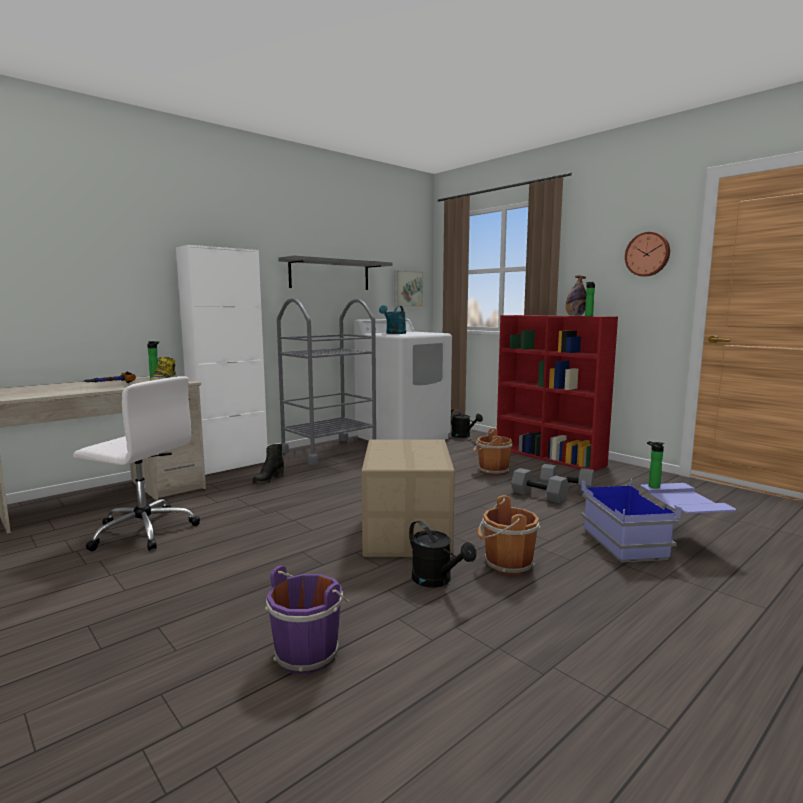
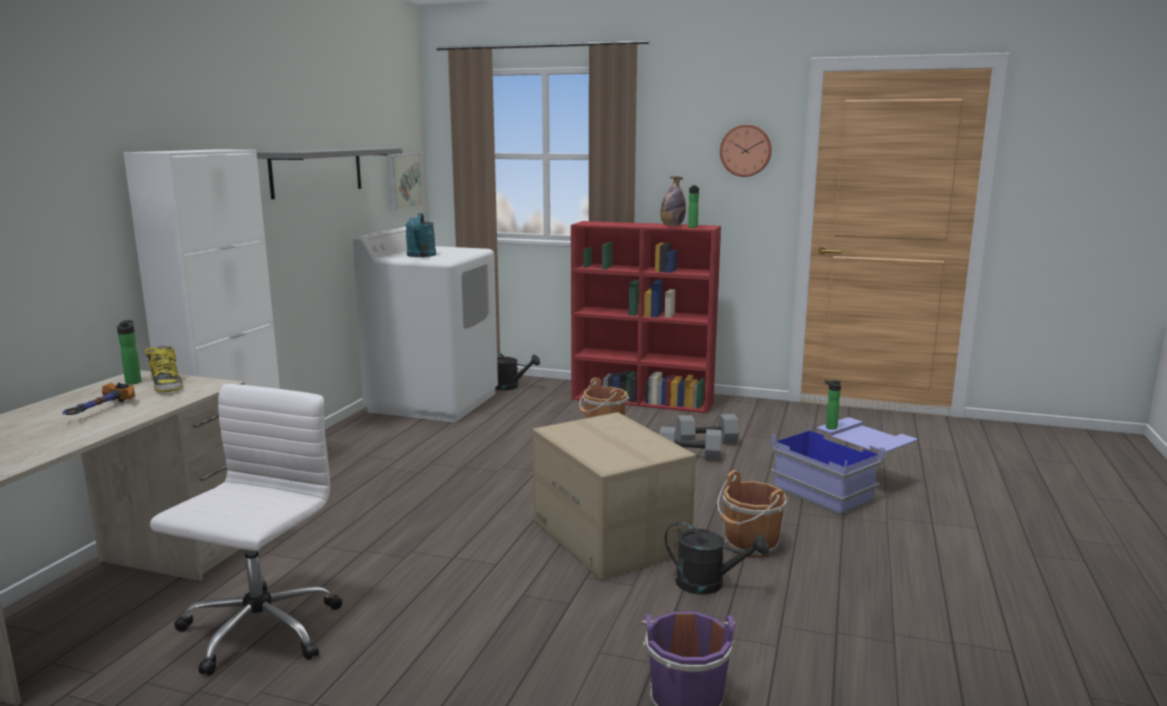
camera: 30 degrees left, 5 degrees up
white office chair [73,376,200,551] -> white office chair turned 60 degrees counterclockwise [150,384,342,676]
black boot [253,444,284,484] -> none
grey cart [277,298,376,465] -> none

